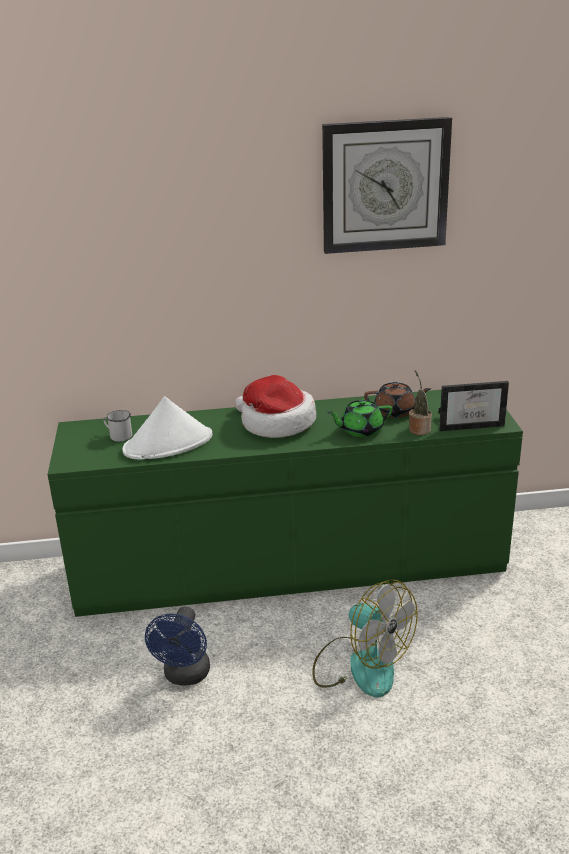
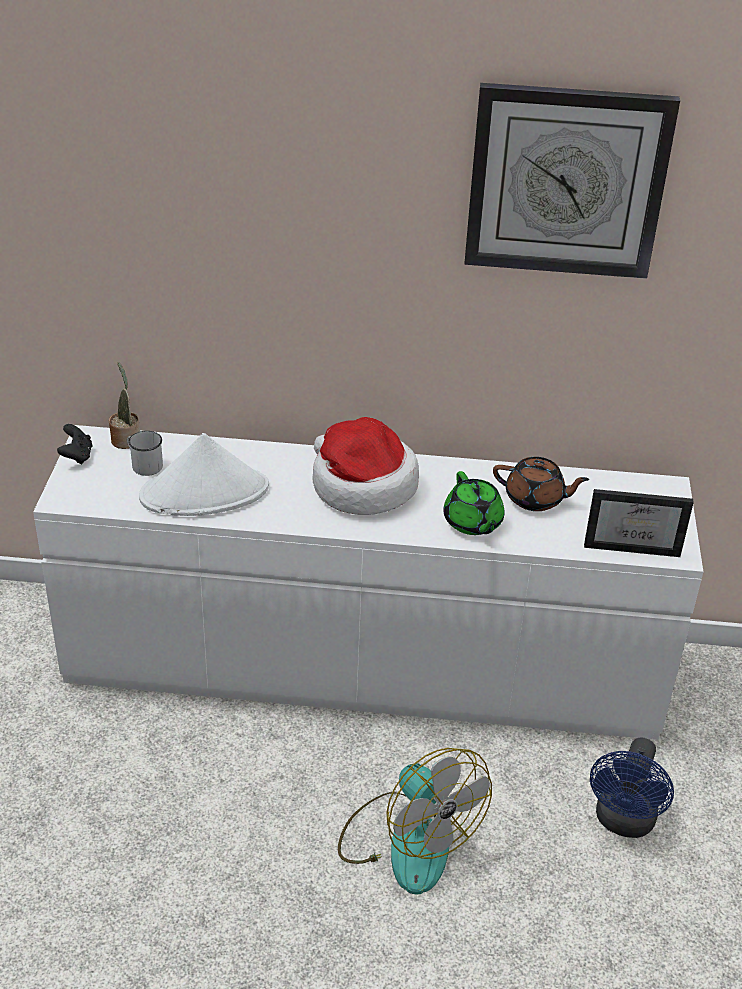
camera: 10 degrees right, 10 degrees up
green dresser [47,390,523,617] -> white dresser [33,425,703,740]
blue fan [145,606,210,686] -> blue fan moved to [590,737,674,838]
green teapot [327,400,393,437] -> green teapot turned 105 degrees counterclockwise [443,471,504,535]
potted plant [409,370,432,435] -> potted plant moved to [109,362,140,449]
none -> black game controller [57,424,92,464]

